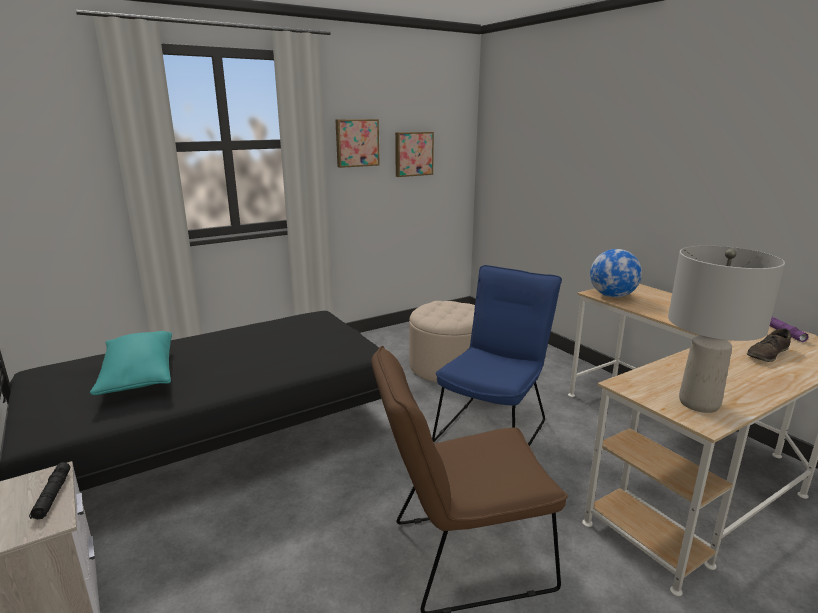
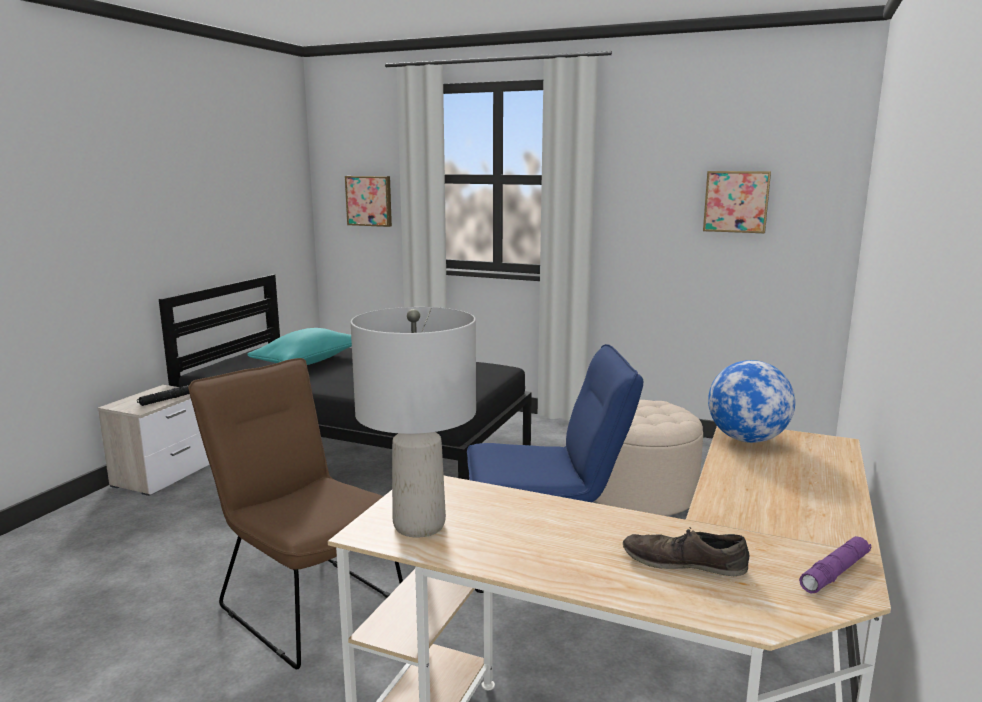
camera: 55 degrees right, 5 degrees down
picture [335,119,380,168] -> picture moved to [345,176,392,227]

